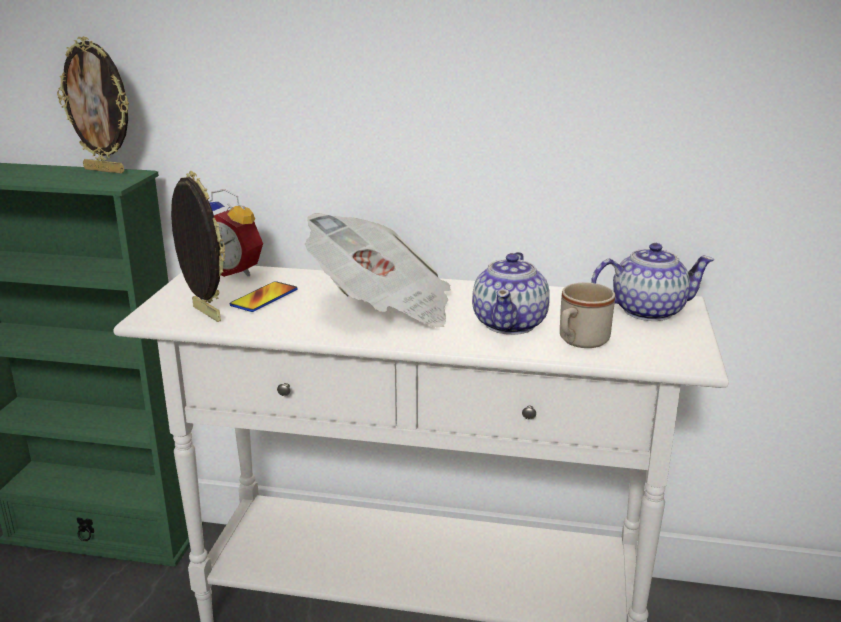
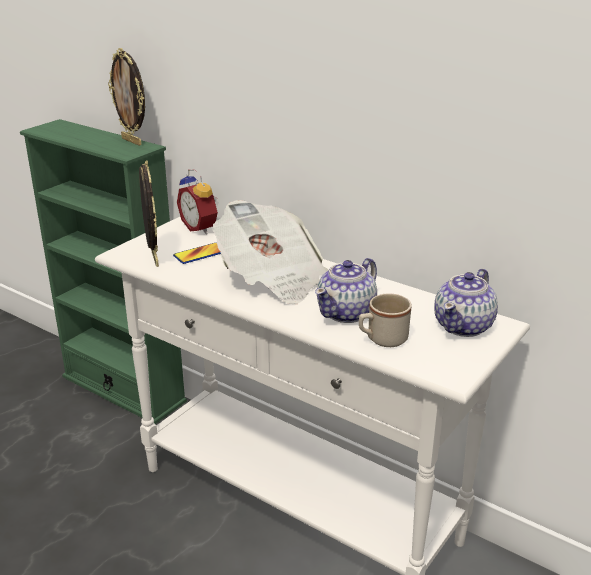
camera: 25 degrees right, 5 degrees up
teapot [591,243,715,321] -> teapot turned 105 degrees clockwise [434,268,498,337]

